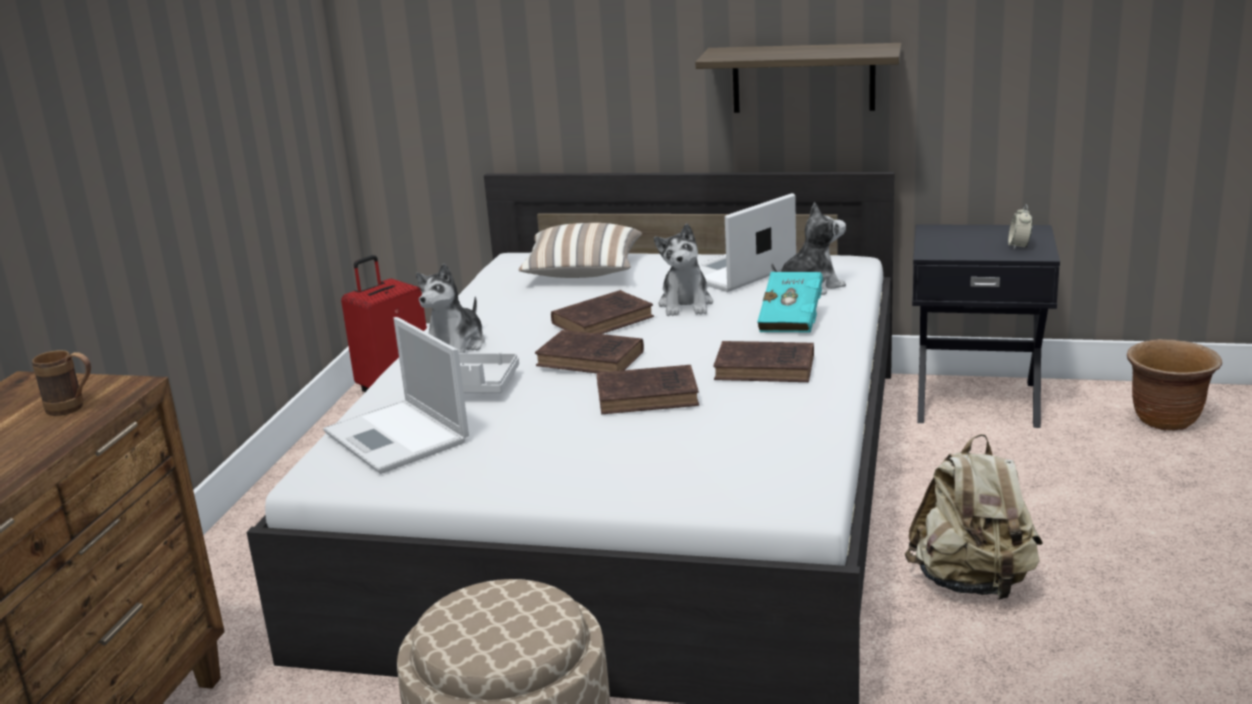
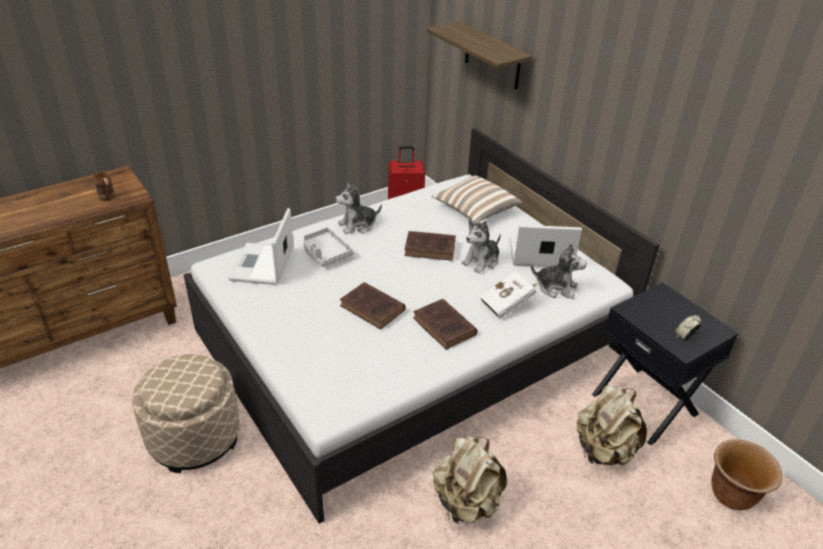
camera: 40 degrees right, 15 degrees up
brown book [535,330,644,373] -> none
shelf [695,43,902,113] -> shelf moved to [427,21,532,90]
turquoise book [757,272,823,332] -> white book [480,271,537,319]
none -> beige backpack [577,386,647,465]

